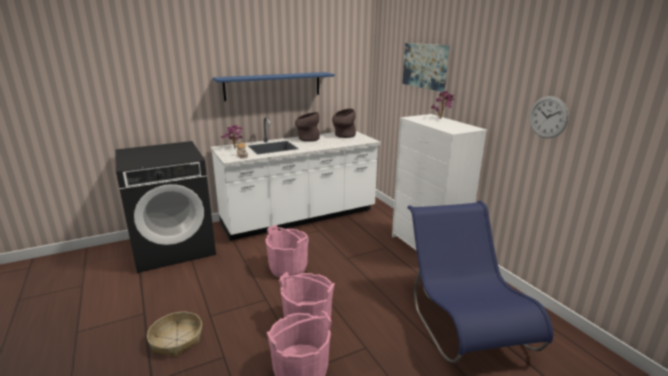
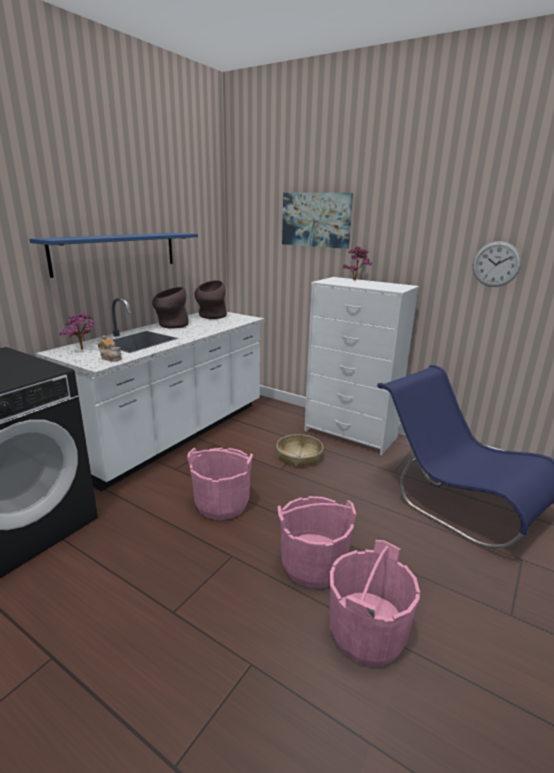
camera: 30 degrees left, 0 degrees up
basket [147,312,202,357] -> basket moved to [276,434,323,468]

